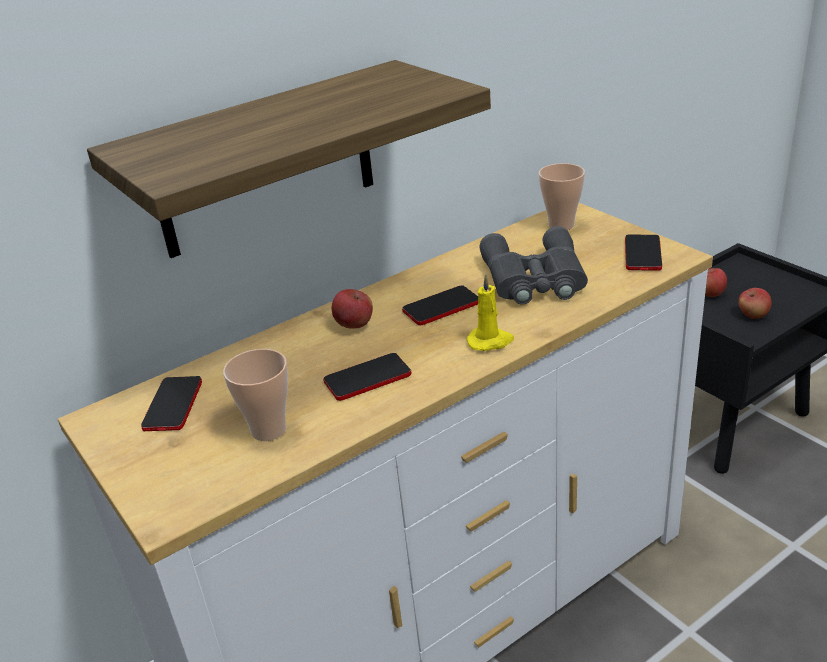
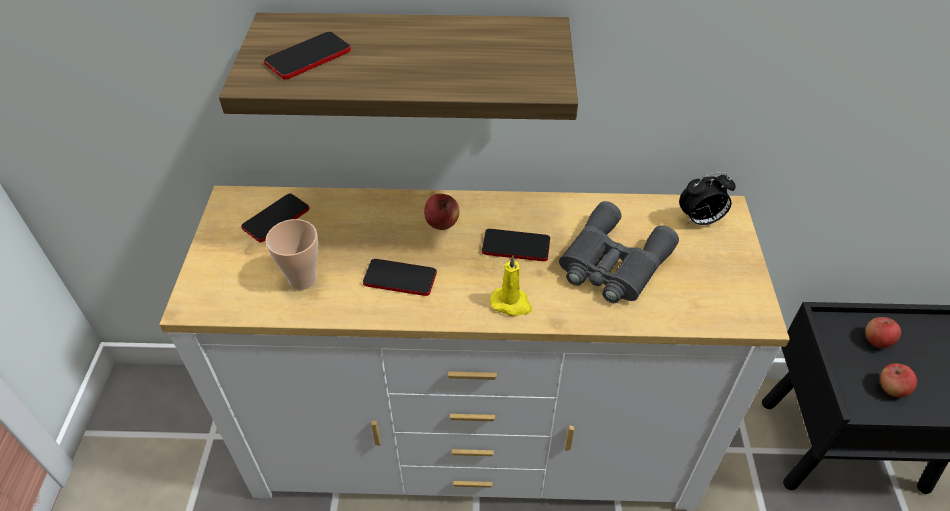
camera: 35 degrees right, 15 degrees up
cup [539,163,585,230] -> alarm clock [679,172,736,225]
phone [625,235,662,271] -> phone moved to [264,32,351,79]

